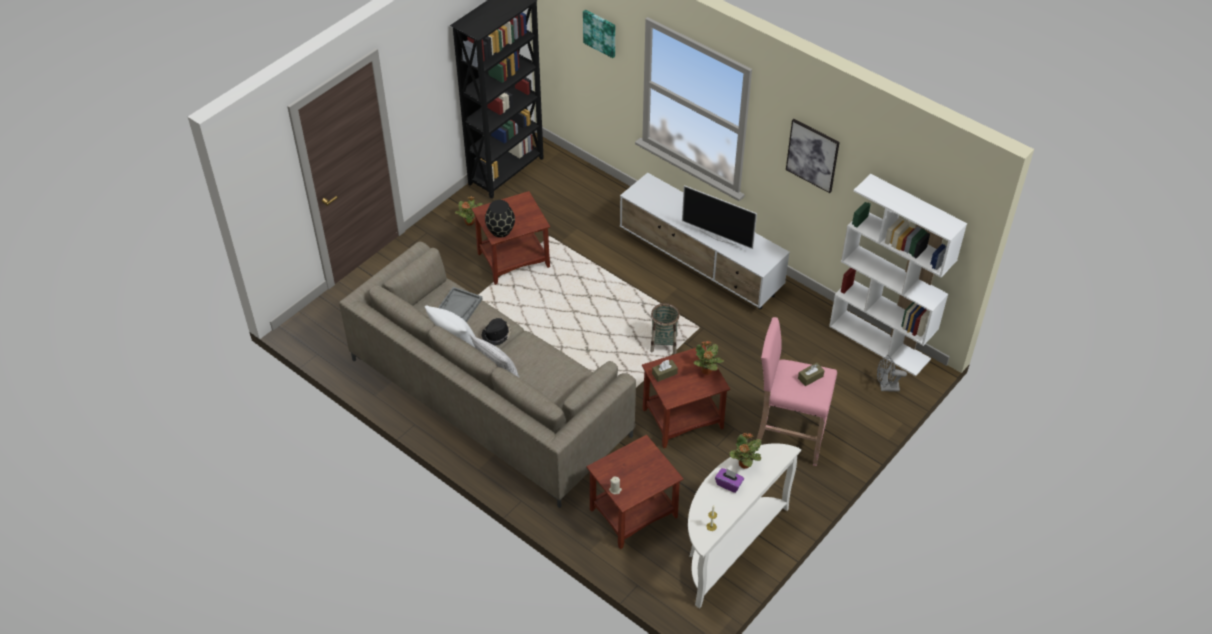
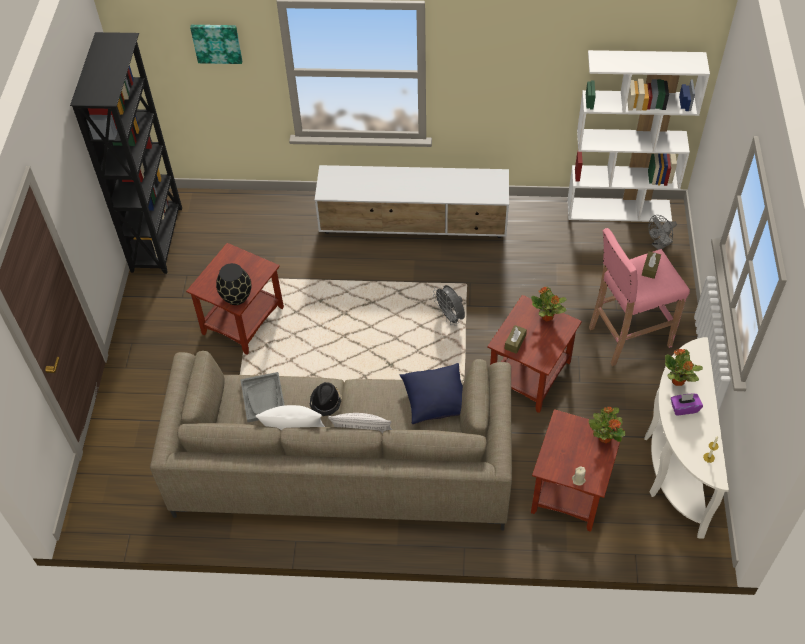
camera: 35 degrees left, 5 degrees up
potted plant [455,196,483,226] -> potted plant moved to [589,407,625,443]
basket [650,303,680,354] -> grey fan [433,285,465,326]
television [682,185,757,249] -> none
picture [786,119,840,193] -> none
none -> blue pillow [399,363,463,424]

